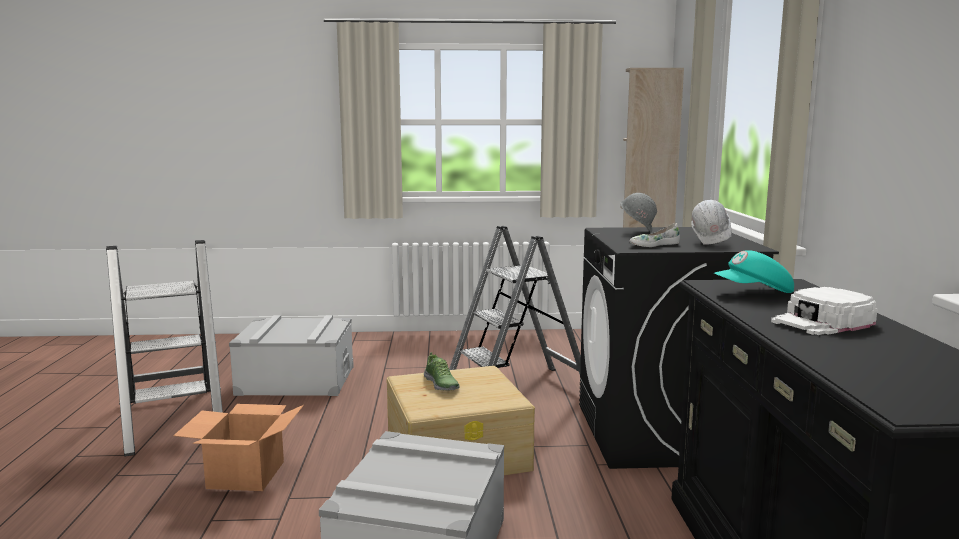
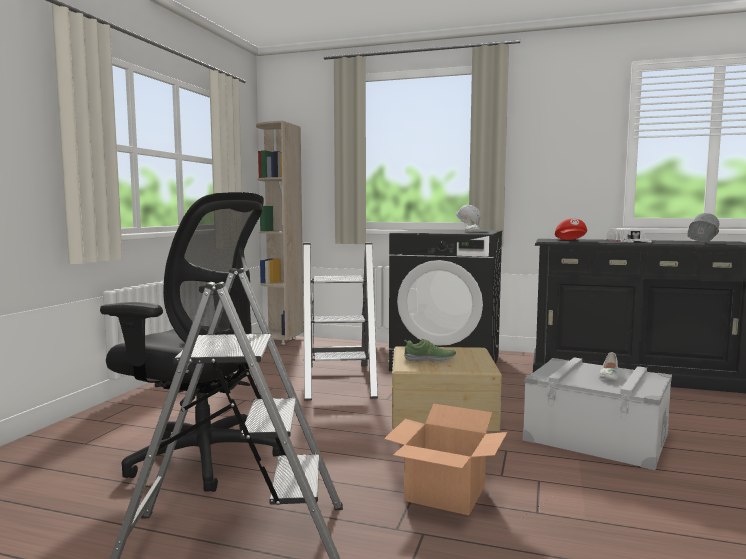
camera: 70 degrees left, 5 degrees down
grey storage box [229,315,354,396] -> black office chair [100,192,282,492]
grey hard hat [620,193,657,232] -> grey hard hat moved to [687,213,719,243]
turquoise cap [714,250,794,293] -> red cap [555,219,587,240]
none -> white shoe [599,352,618,380]

